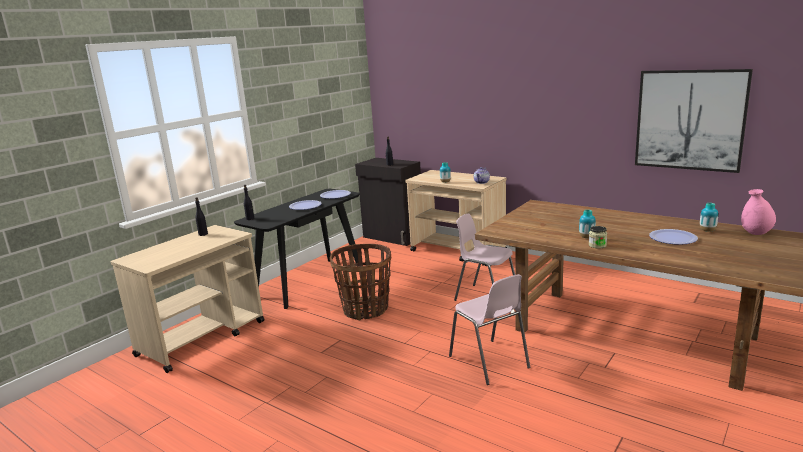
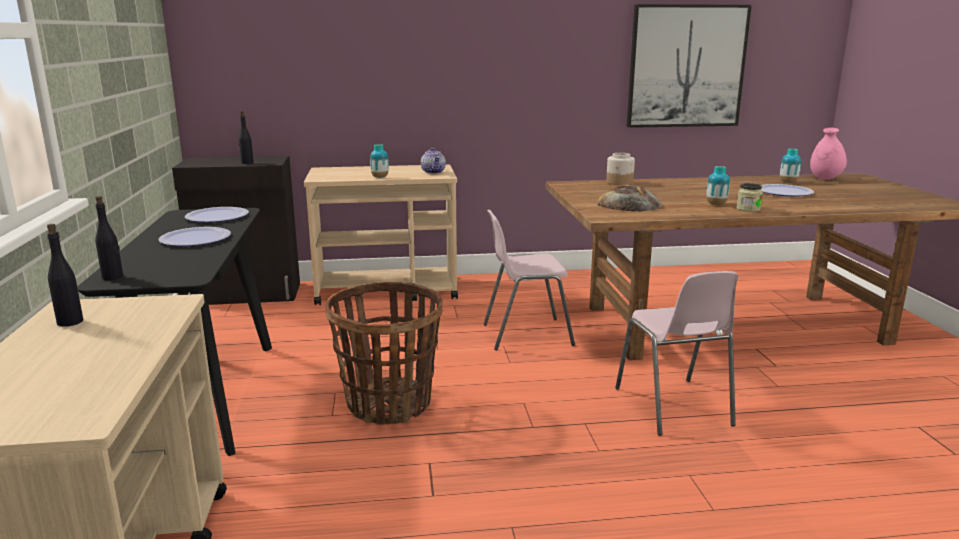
camera: 45 degrees left, 0 degrees up
pink chair [449,274,530,385] -> pink chair turned 60 degrees clockwise [615,271,738,436]
none -> bread [596,184,663,212]
none -> jar [606,153,635,186]

